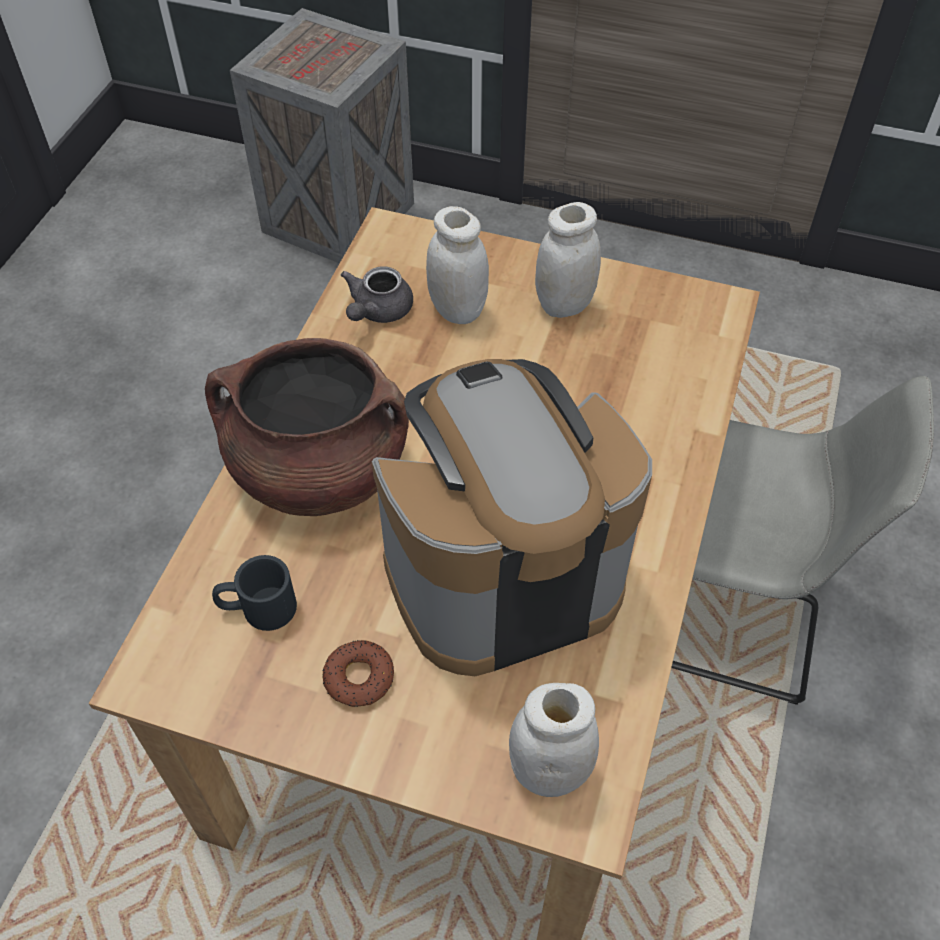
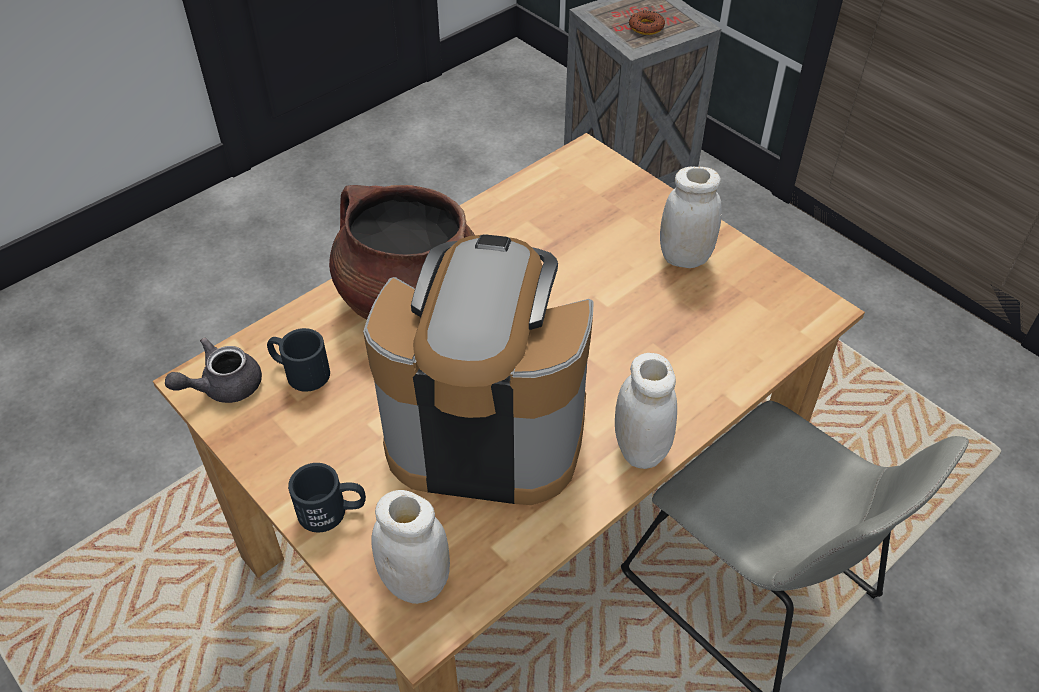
camera: 30 degrees right, 5 degrees down
donut [322,640,394,707] -> donut moved to [629,10,665,35]
grey teapot [341,266,413,323] -> grey teapot moved to [165,338,262,403]
white jar [426,206,489,324] -> white jar moved to [615,353,677,469]
none -> black mug [288,463,366,532]

